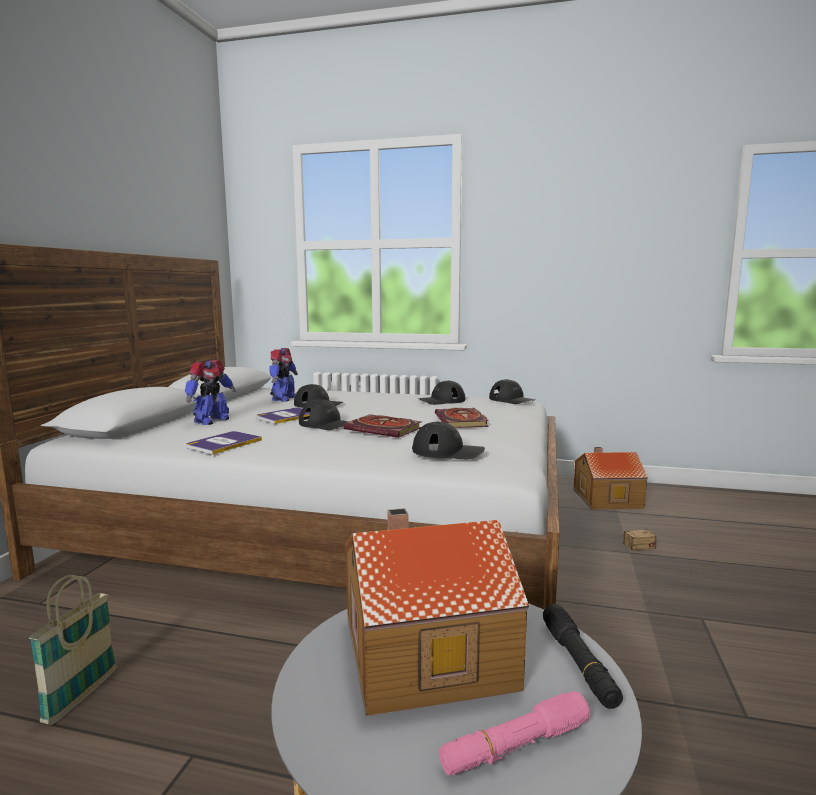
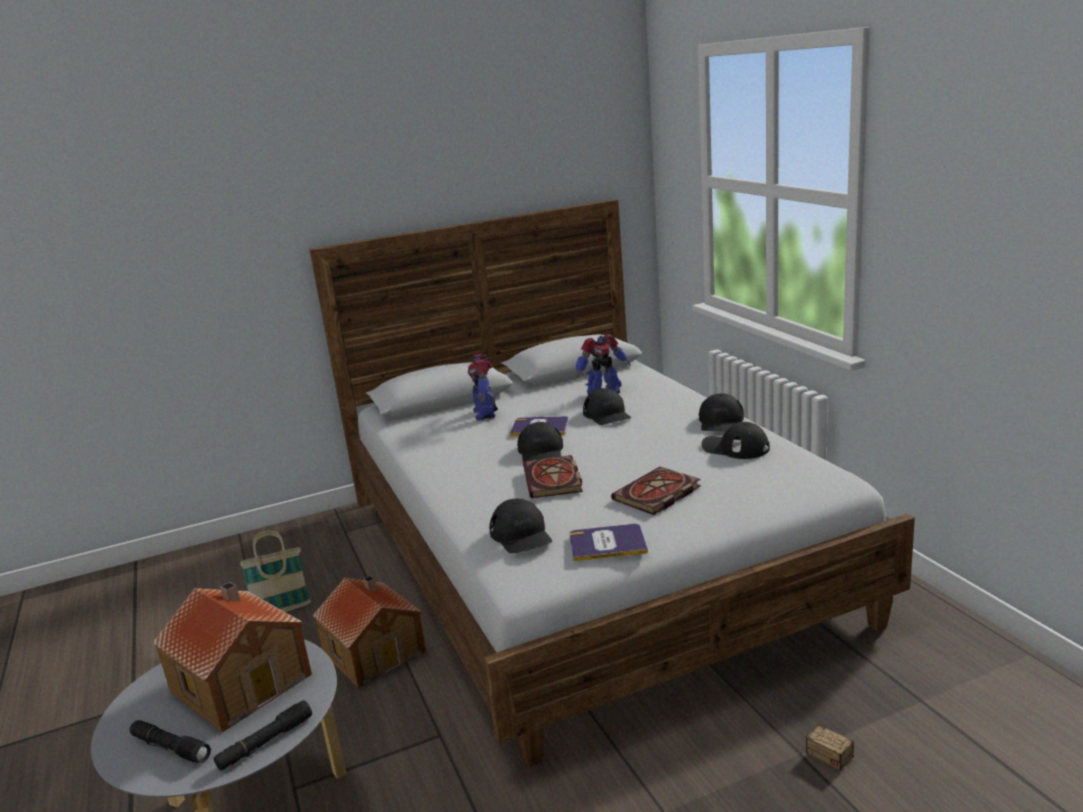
camera: 55 degrees right, 10 degrees up
toy robot [185,360,236,425] -> toy robot turned 90 degrees clockwise [468,353,498,421]
book [187,431,262,455] -> book moved to [569,524,648,561]
pink flashlight [439,691,590,775] -> black flashlight [130,720,211,763]
black cap [489,379,535,404] -> black cap moved to [699,393,744,431]
toy house [573,447,648,509] -> toy house moved to [313,576,426,688]

